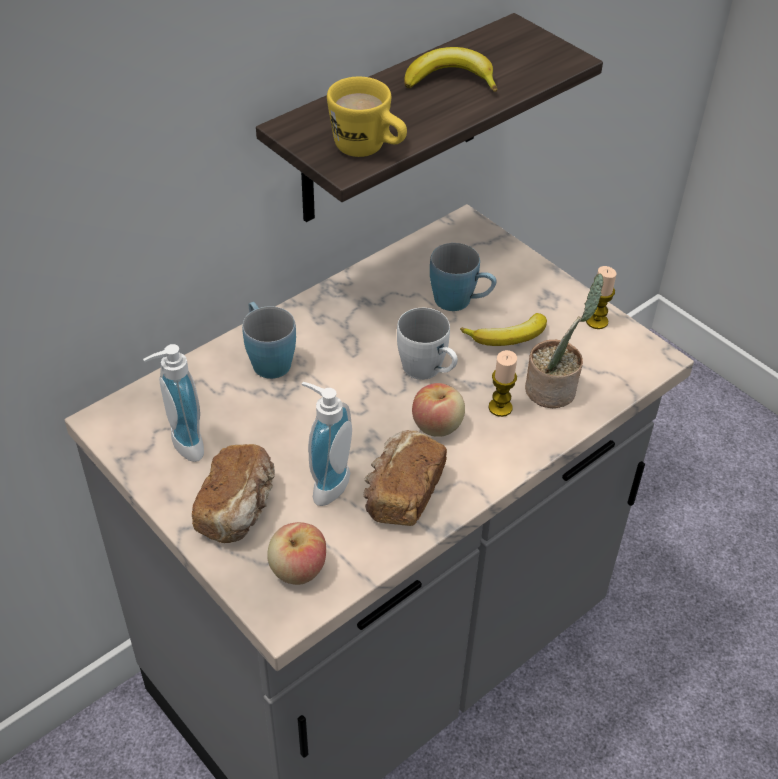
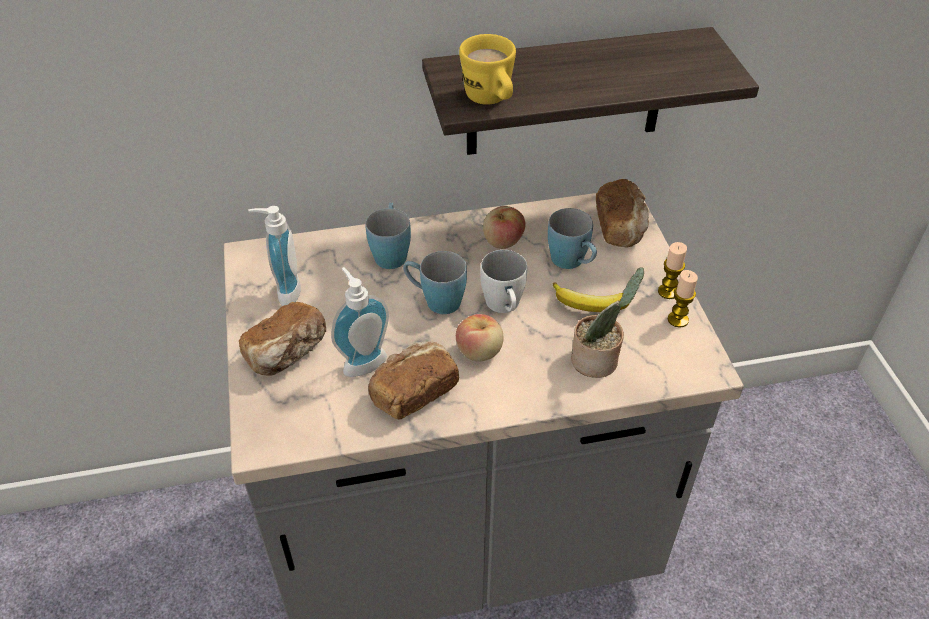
camera: 30 degrees right, 0 degrees up
apple [267,522,326,585] -> apple moved to [483,206,526,249]
banana [404,47,497,92] -> none
candle [489,350,517,417] -> candle moved to [658,242,687,299]
none -> blue mug [403,251,467,314]
none -> bread [596,179,649,248]

